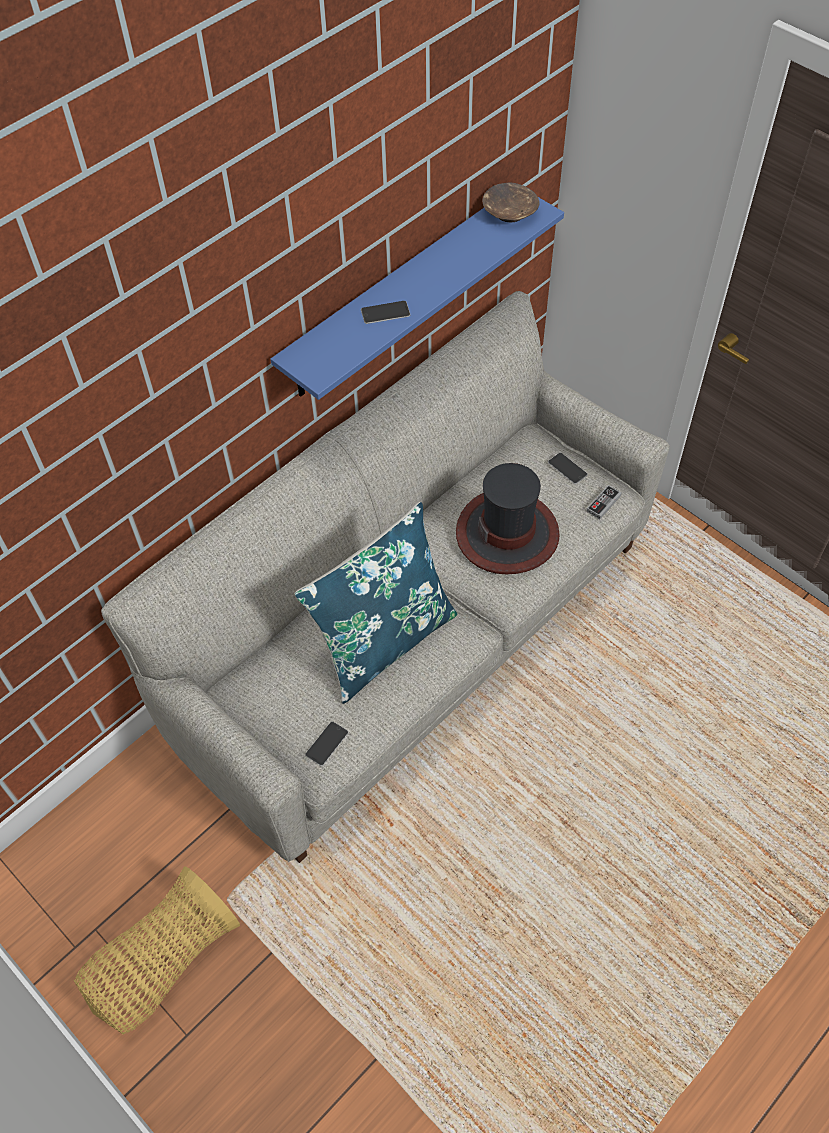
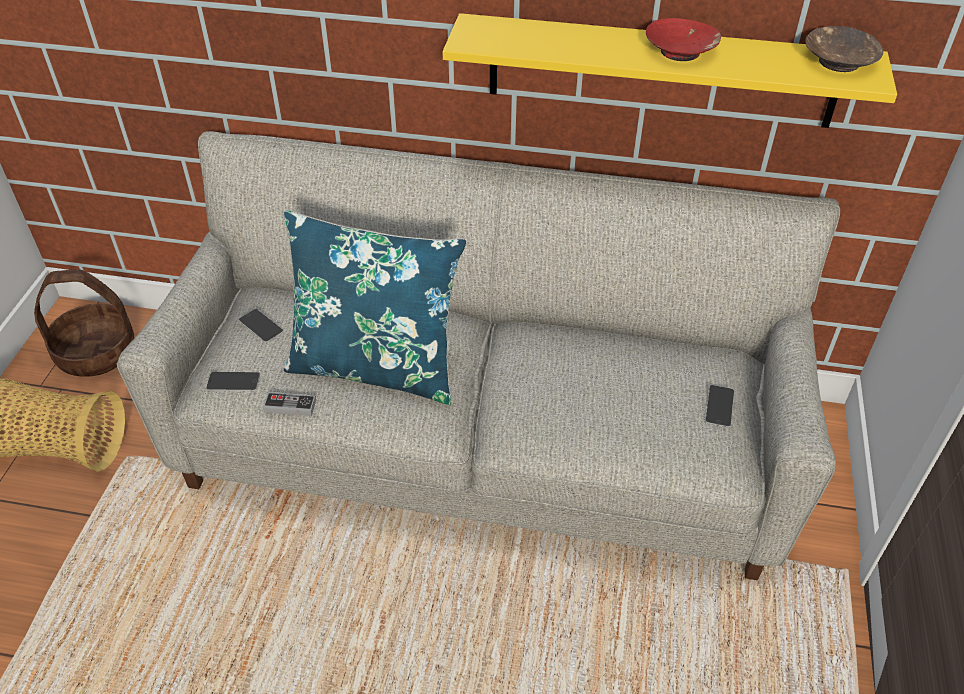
camera: 55 degrees right, 10 degrees down
blue shelf [270,197,564,400] -> yellow shelf [442,13,897,128]
phone [361,301,410,324] -> phone moved to [238,309,284,343]
hat [456,463,560,574] -> none
game controller [586,485,622,520] -> game controller moved to [263,392,316,416]
none -> basket [34,269,134,377]
none -> red bowl [646,18,721,61]

